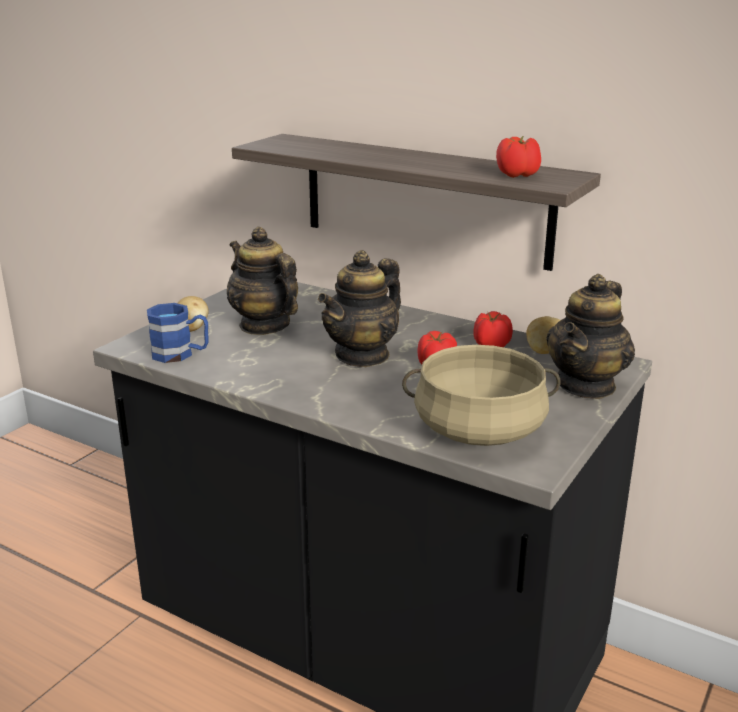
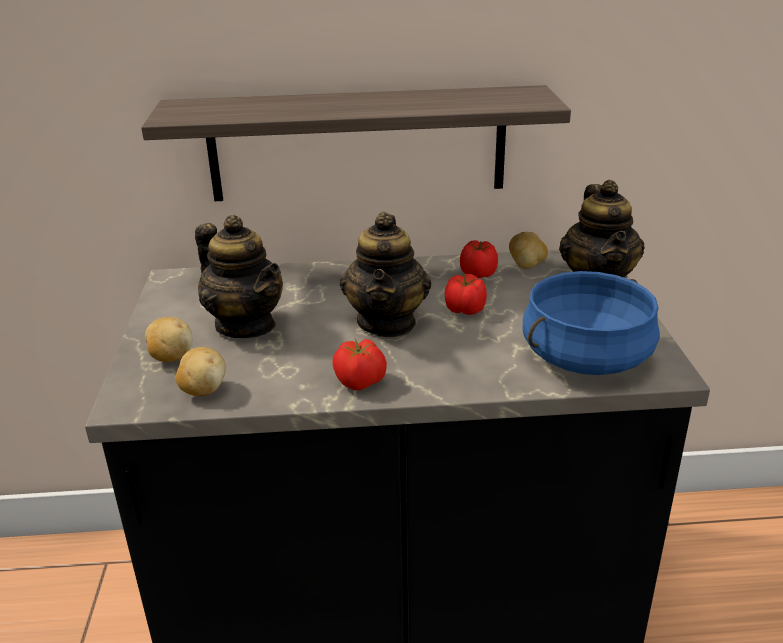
camera: 35 degrees left, 5 degrees up
blue mug [147,303,208,363] -> potato [176,347,226,396]
teapot [227,227,298,335] -> teapot turned 150 degrees counterclockwise [195,215,283,338]
beige cooking pot [402,345,560,446] -> blue cooking pot [523,271,660,375]
tomato [496,136,541,178] -> tomato moved to [332,339,387,390]

